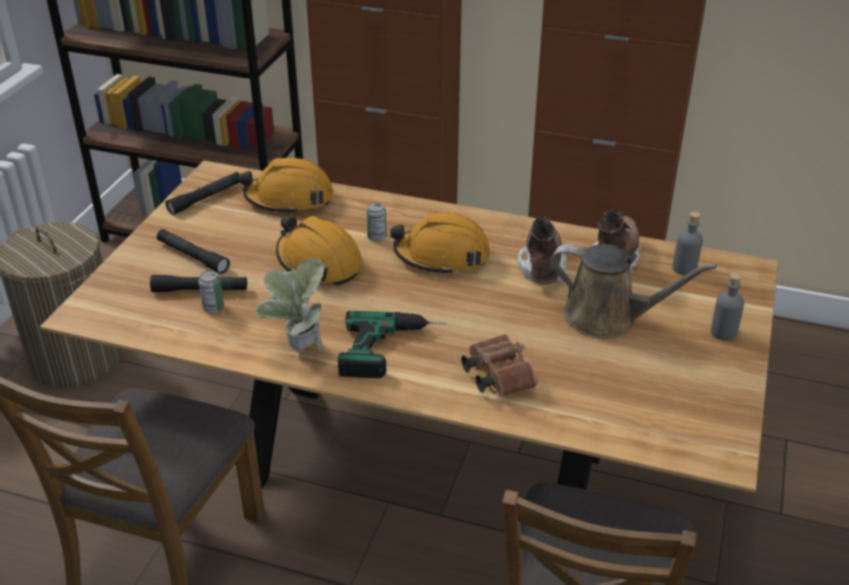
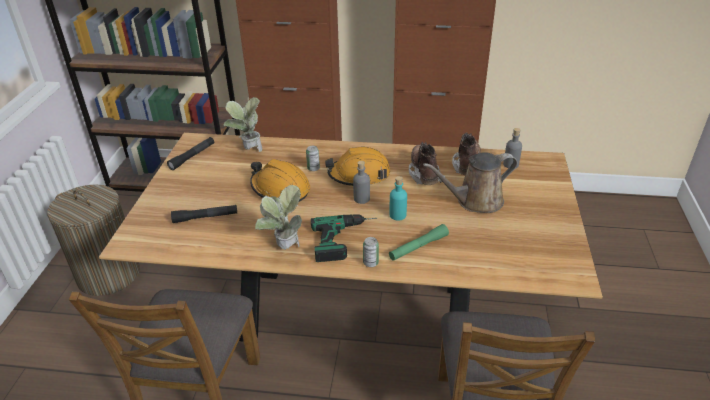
camera: 10 degrees left, 0 degrees up
black flashlight [157,229,230,274] -> none
can [198,271,224,313] -> can moved to [363,237,379,267]
orange hard hat [239,158,333,215] -> potted plant [223,97,262,152]
brown binoculars [461,334,538,396] -> green flashlight [389,224,449,261]
brown watering can [550,244,717,339] -> brown watering can turned 150 degrees clockwise [423,152,518,213]
grey bottle [711,273,744,341] -> grey bottle moved to [353,161,370,204]
none -> turquoise bottle [389,176,407,221]

